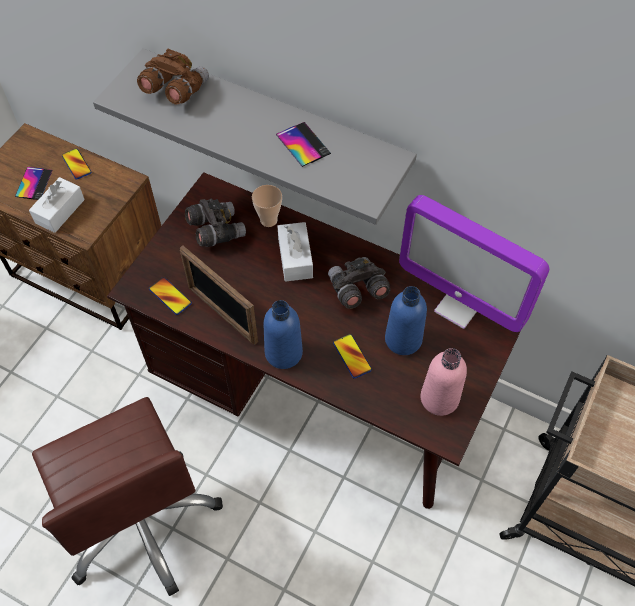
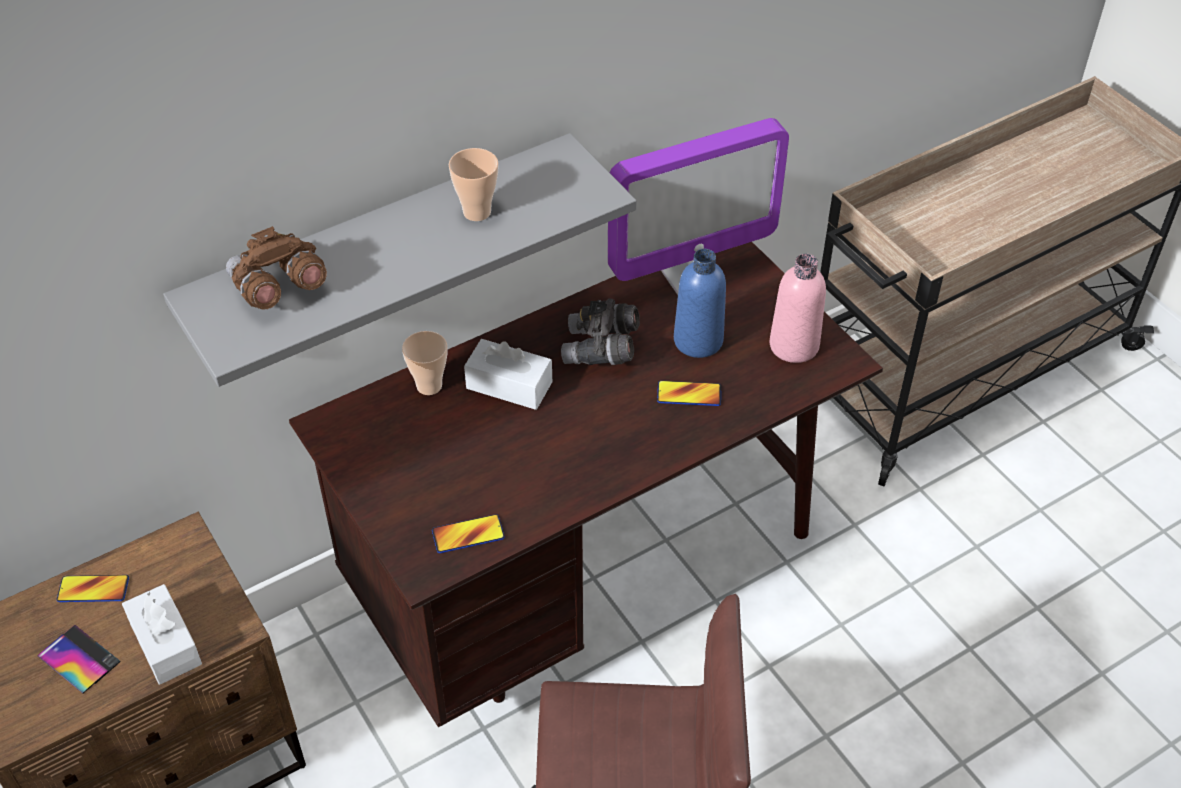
camera: 60 degrees left, 10 degrees down
picture frame [180,245,258,344] -> none
grey binoculars [185,199,246,247] -> none
blue bottle [263,300,303,369] -> none
phone [276,122,331,167] -> cup [448,148,499,221]

